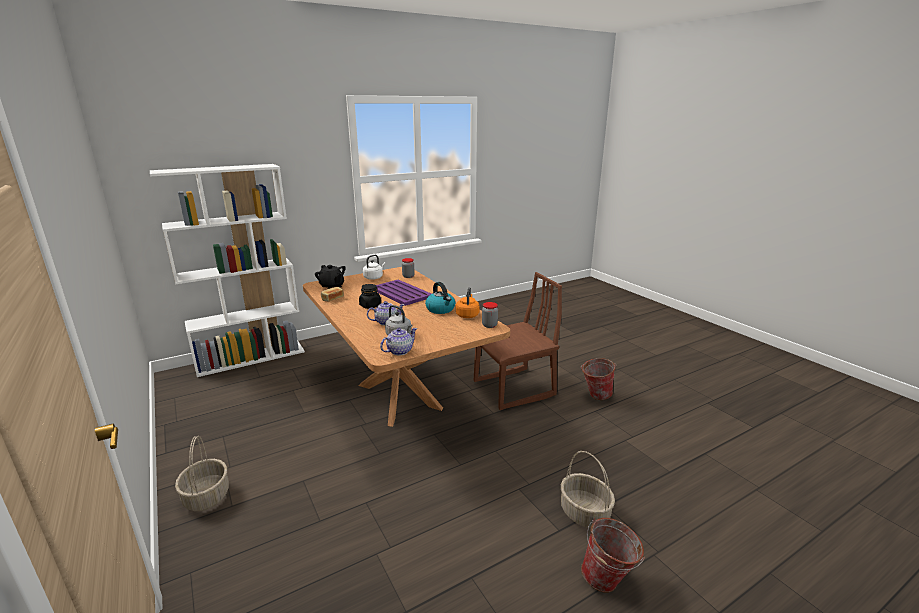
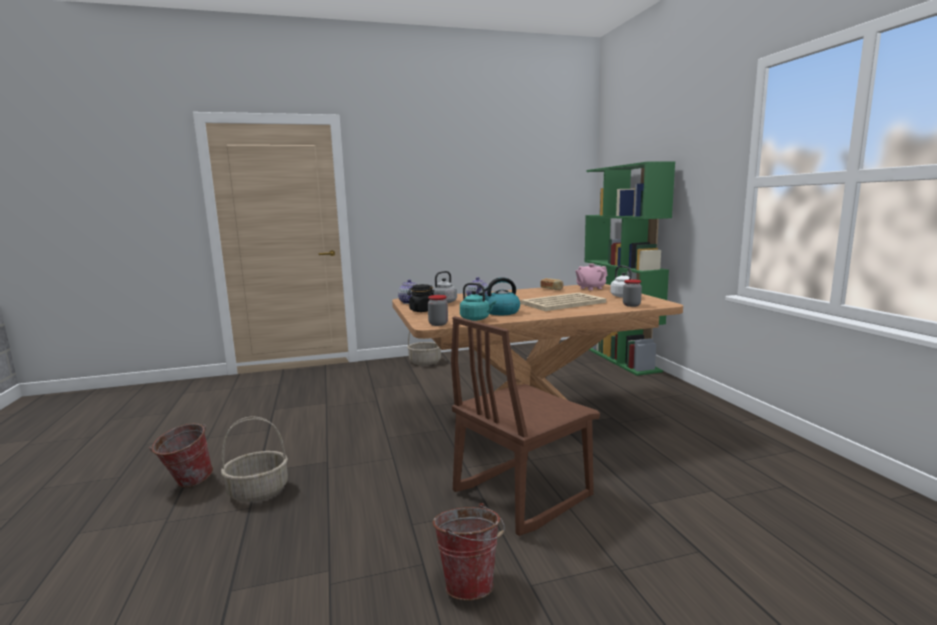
camera: 105 degrees right, 10 degrees down
white bookcase [150,164,305,377] -> green bookcase [584,161,675,376]
black teapot [315,265,346,289] -> pink teapot [575,264,608,290]
black jar [359,284,381,309] -> black jar moved to [407,284,434,312]
purple tray [376,280,431,306] -> beige tray [521,293,606,311]
orange kettle [456,287,479,318] -> turquoise kettle [460,283,496,321]
brown chair [474,272,562,410] -> brown chair turned 60 degrees clockwise [451,316,600,536]

